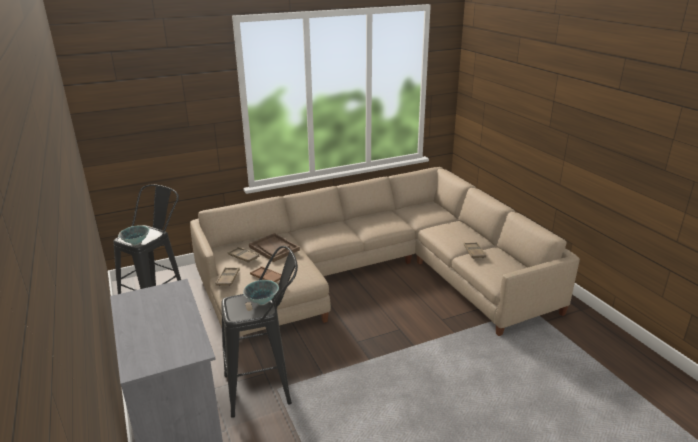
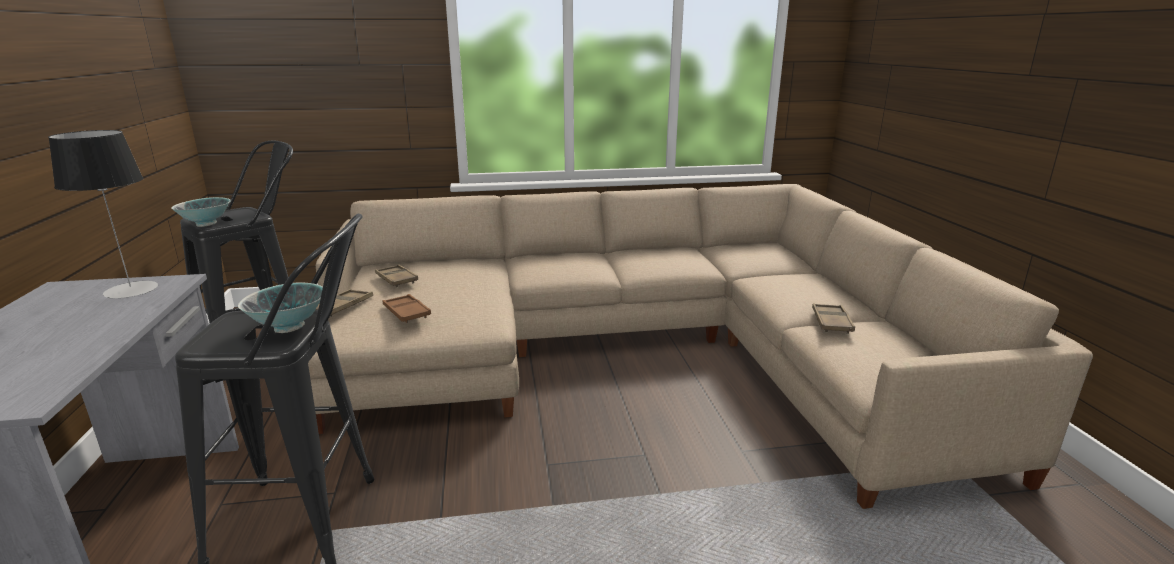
camera: 15 degrees right, 5 degrees down
brown tray [249,233,300,262] -> none
none -> table lamp [48,130,158,298]

